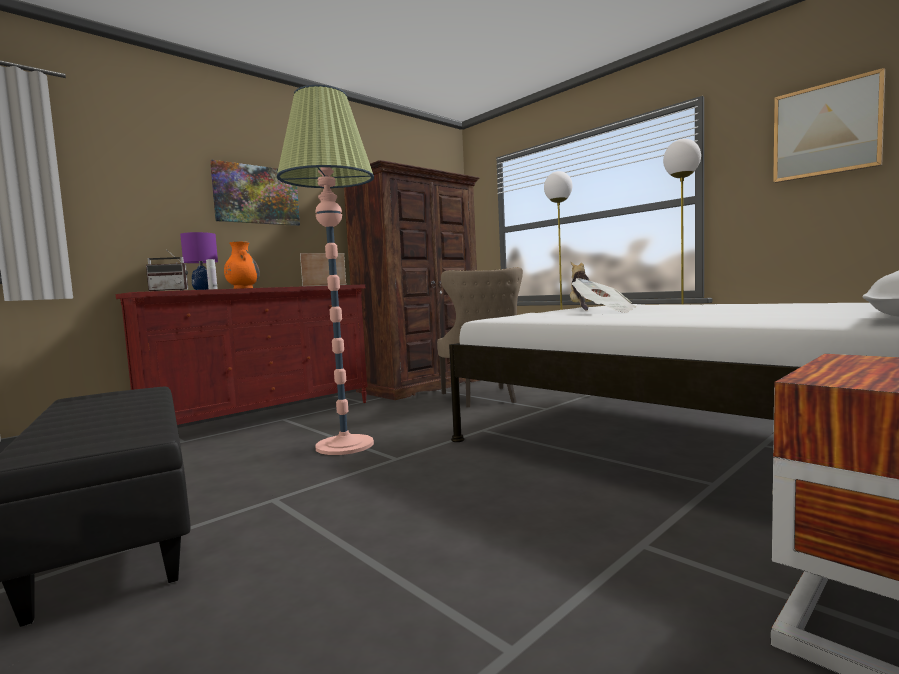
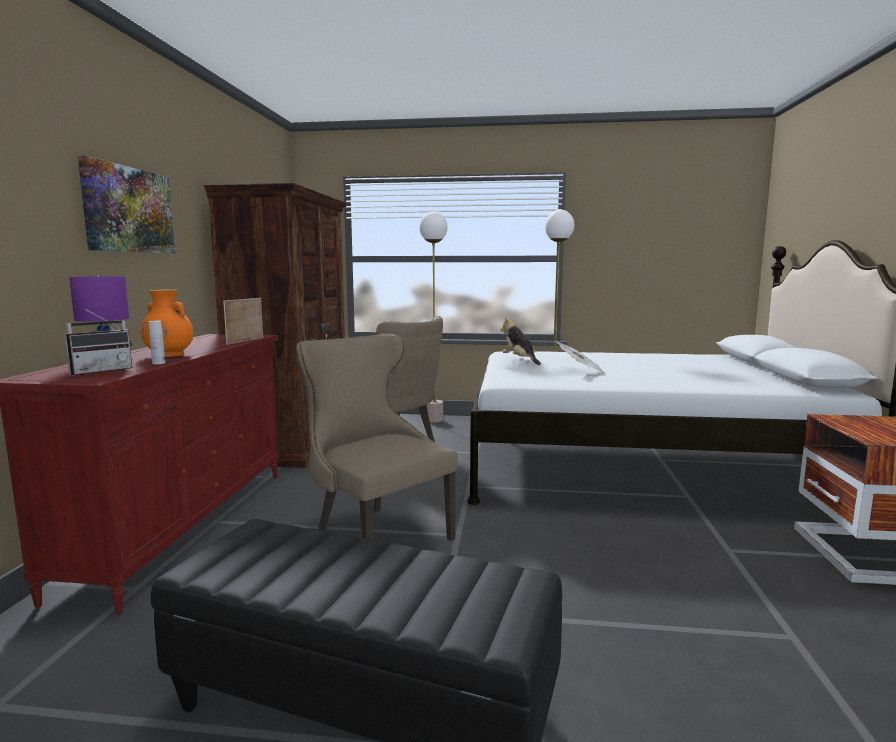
camera: 40 degrees left, 5 degrees up
floor lamp [277,85,374,455] -> beige chair [296,334,458,541]
picture [773,68,885,183] -> none

